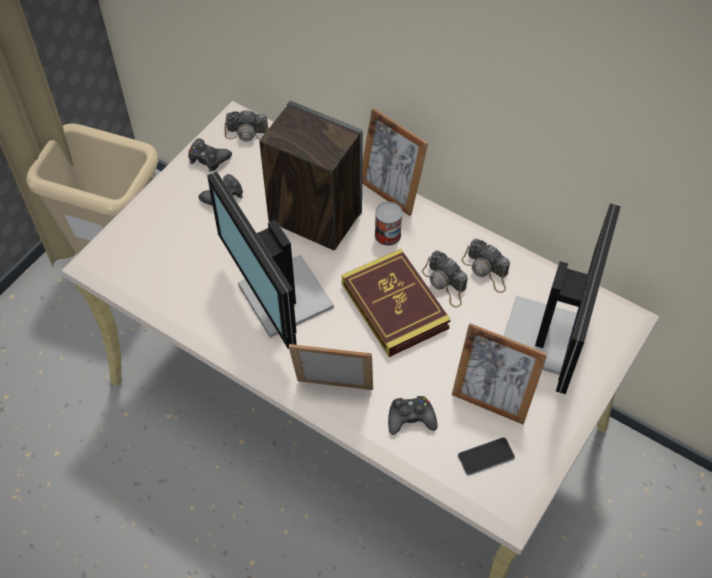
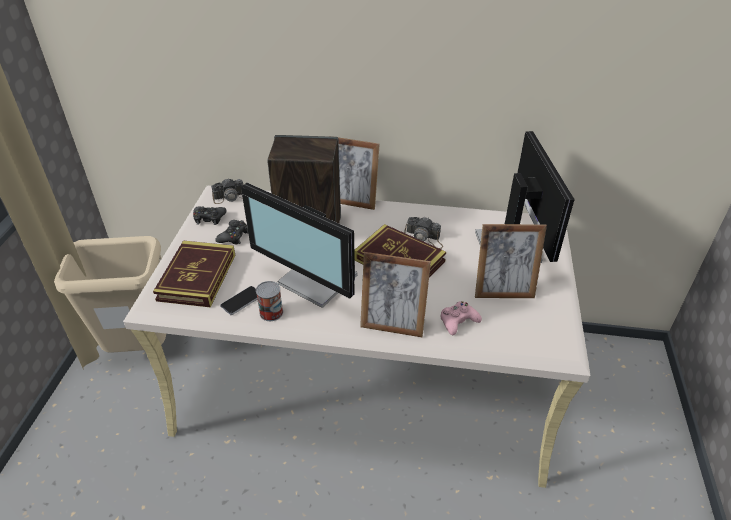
camera: 25 degrees left, 15 degrees down
picture frame [289,344,373,390] -> picture frame turned 150 degrees counterclockwise [360,252,431,337]
can [375,202,403,246] -> can moved to [256,281,283,321]
black game controller [388,396,438,435] -> pink game controller [441,301,482,335]
phone [458,437,515,476] -> phone moved to [220,286,257,315]
camera [461,239,510,293] -> none
none -> book [153,241,235,307]

